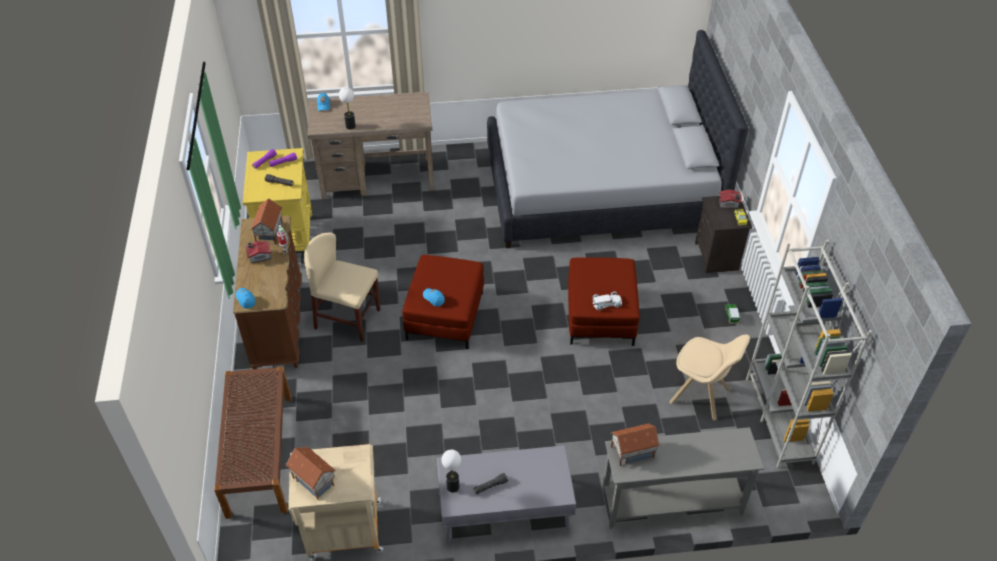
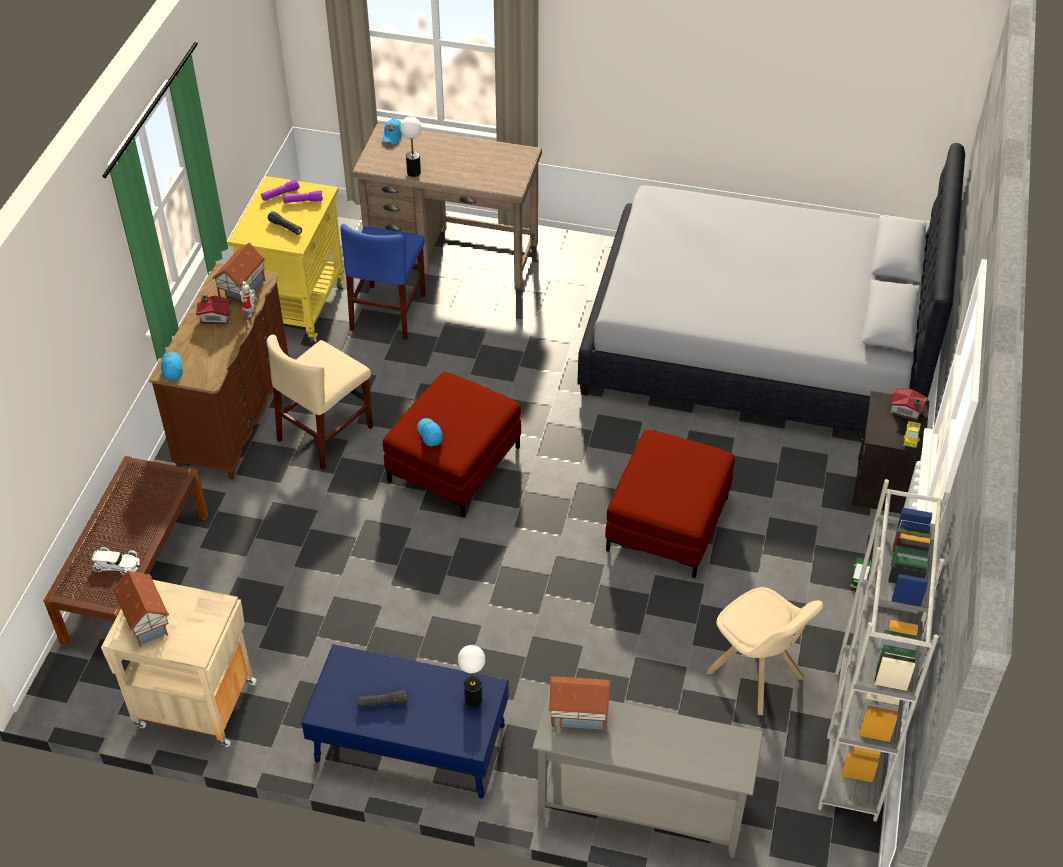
camera: 20 degrees right, 0 degrees up
beige chair [304,233,380,342] -> beige chair turned 90 degrees counterclockwise [267,335,373,470]
grey coffee table [437,445,576,542] -> blue coffee table [301,644,509,798]
table lamp [441,450,461,493] -> table lamp moved to [458,645,486,707]
white toy car [592,291,622,310] -> white toy car moved to [92,547,140,575]
none -> blue chair [340,224,425,340]

